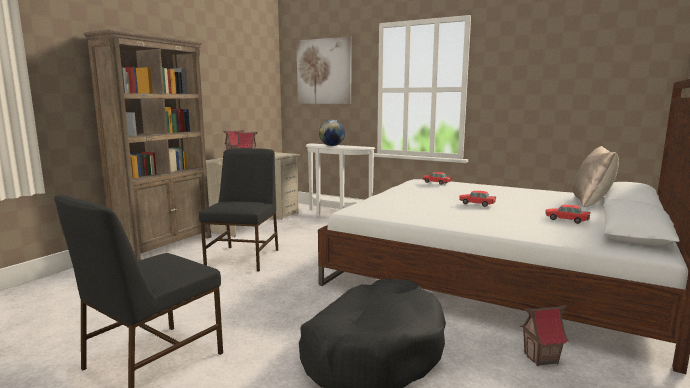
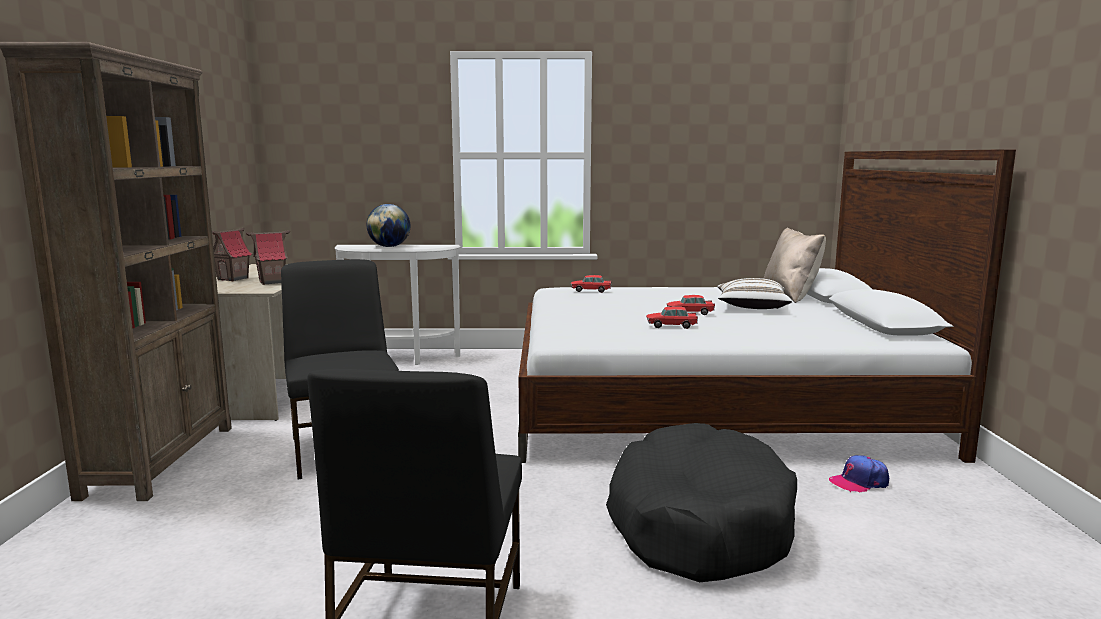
camera: 30 degrees left, 0 degrees up
picture [296,36,352,104] -> none
toy house [520,305,569,366] -> cap [829,455,889,492]
toy car [545,205,590,224] -> toy car moved to [646,306,698,329]
none -> white pillow [717,278,792,309]

